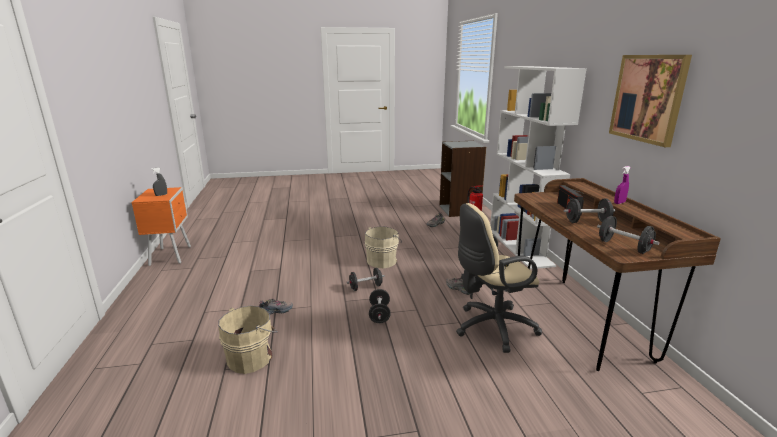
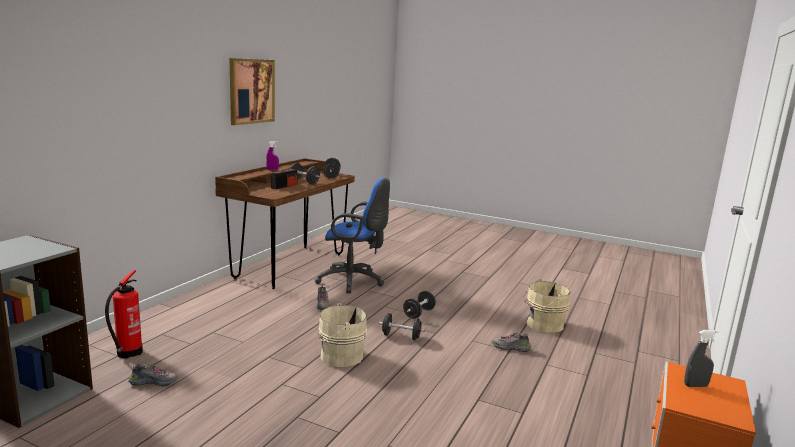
camera: 145 degrees left, 5 degrees down
beige office chair [456,203,542,353] -> blue office chair [315,178,390,293]
white bookcase [490,66,587,269] -> none

